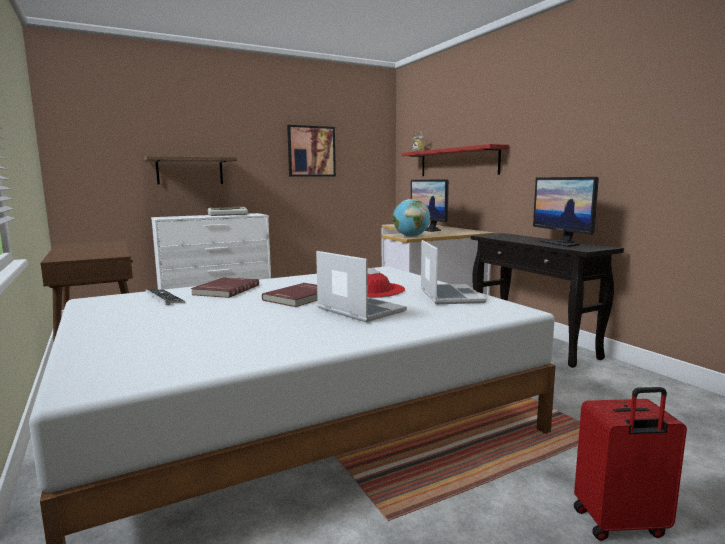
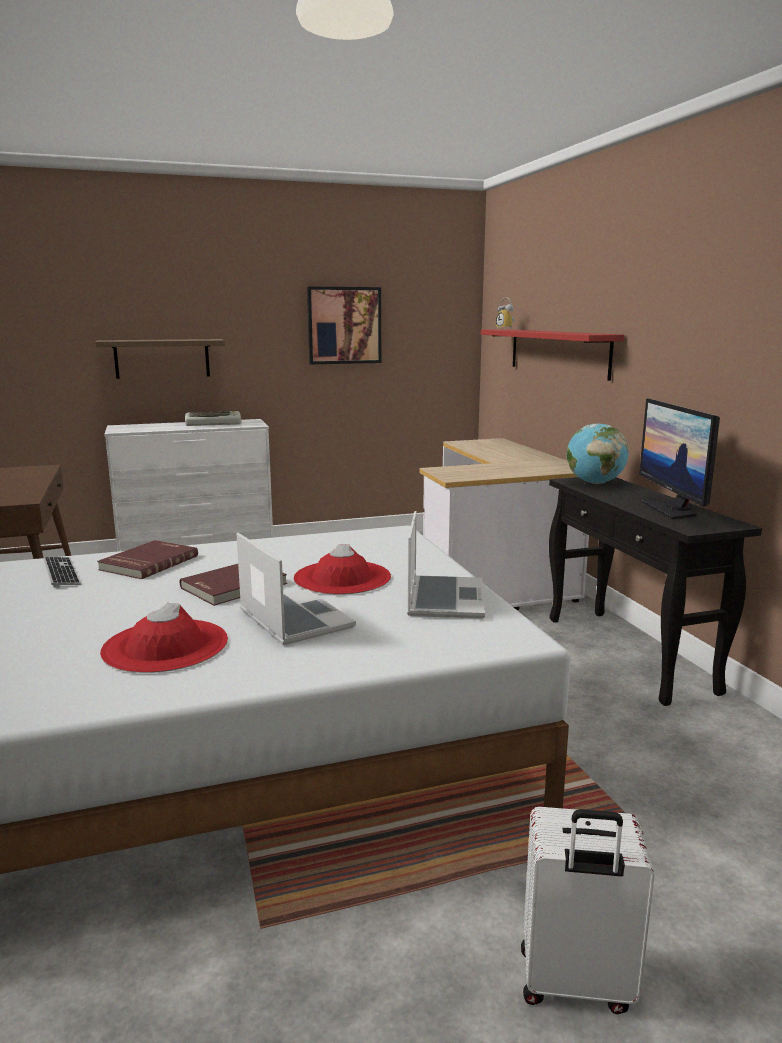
camera: 10 degrees right, 5 degrees up
globe [393,199,430,237] -> globe moved to [566,424,629,484]
monitor [411,179,449,232] -> none
red suitcase [574,387,687,541] -> white suitcase [521,807,655,1014]
none -> red hat [100,603,228,673]

